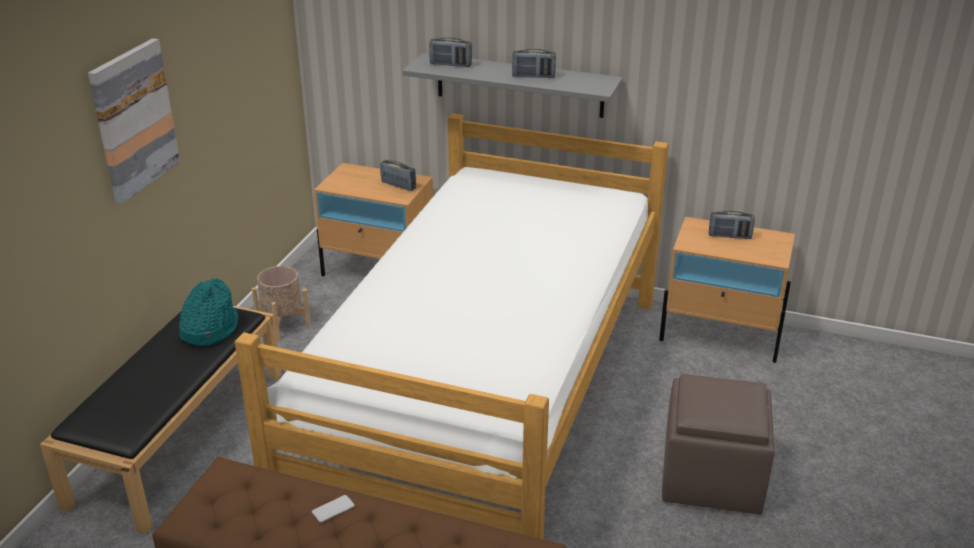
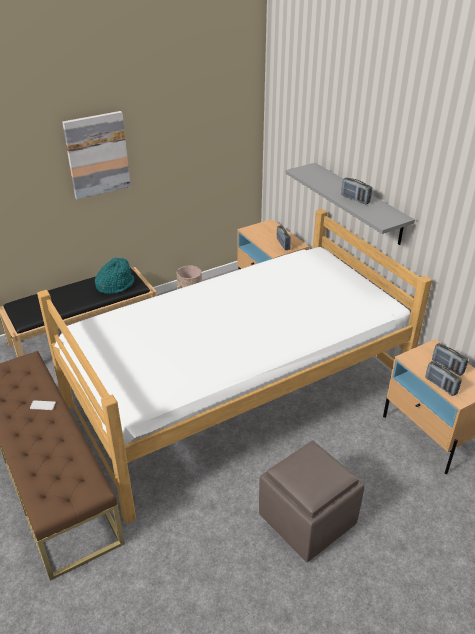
camera: 40 degrees right, 5 degrees up
radio [429,38,472,67] -> radio moved to [425,361,462,396]

